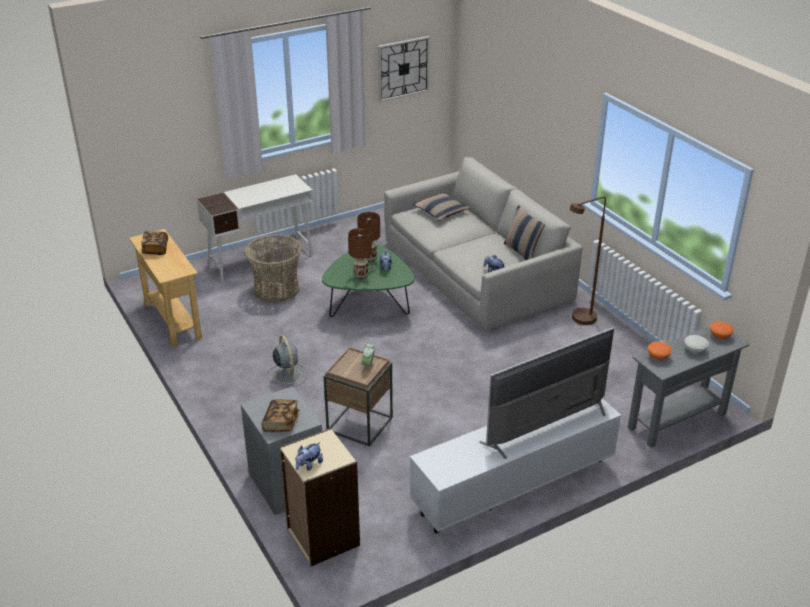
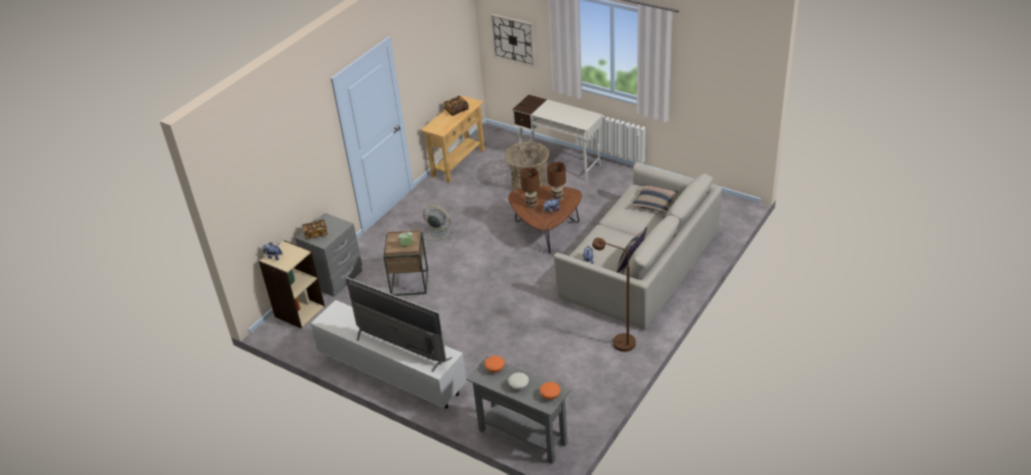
camera: 65 degrees right, 5 degrees up
grey fan [267,335,308,387] -> grey fan turned 105 degrees counterclockwise [423,205,454,241]
green coffee table [322,244,414,317] -> brown coffee table [508,186,582,254]
wall clock [378,36,430,102] -> wall clock moved to [490,13,535,67]

